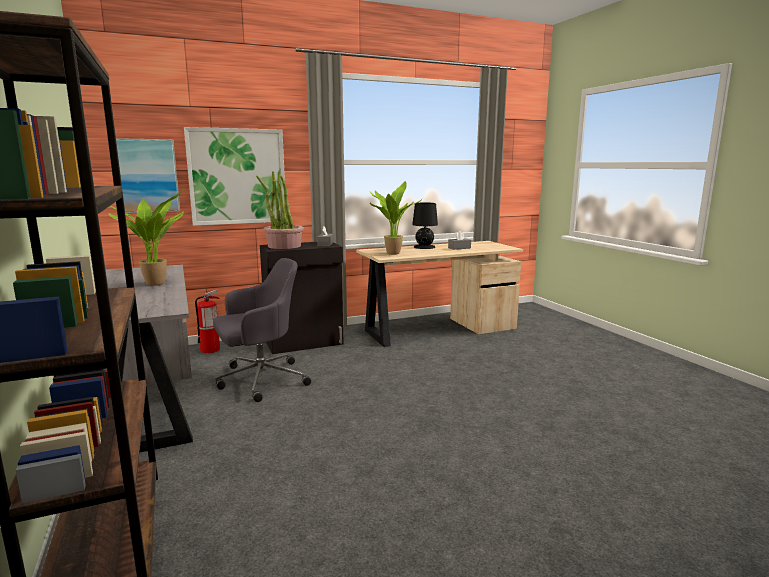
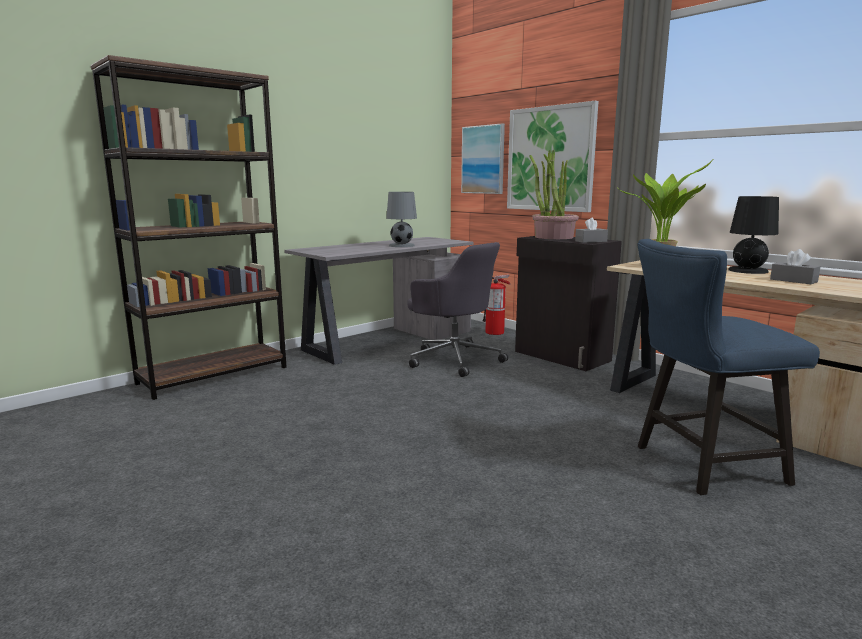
camera: 70 degrees right, 0 degrees up
potted plant [108,188,184,286] -> grey table lamp [386,192,417,247]
none -> blue chair [637,239,820,495]

